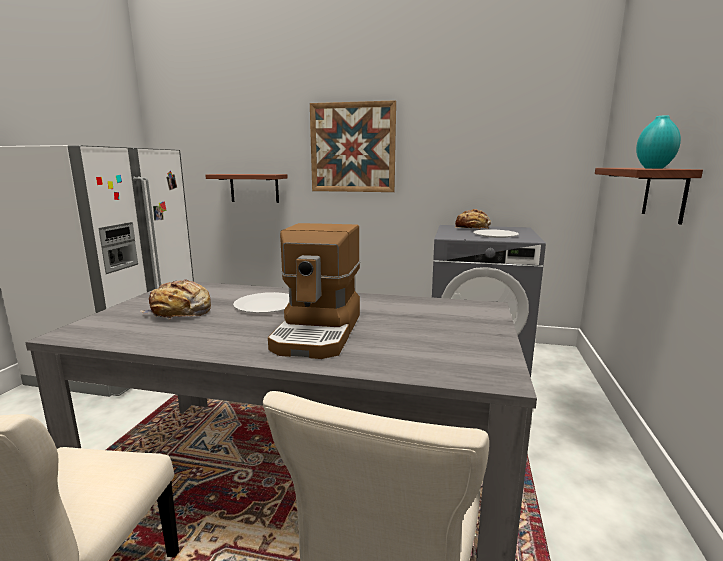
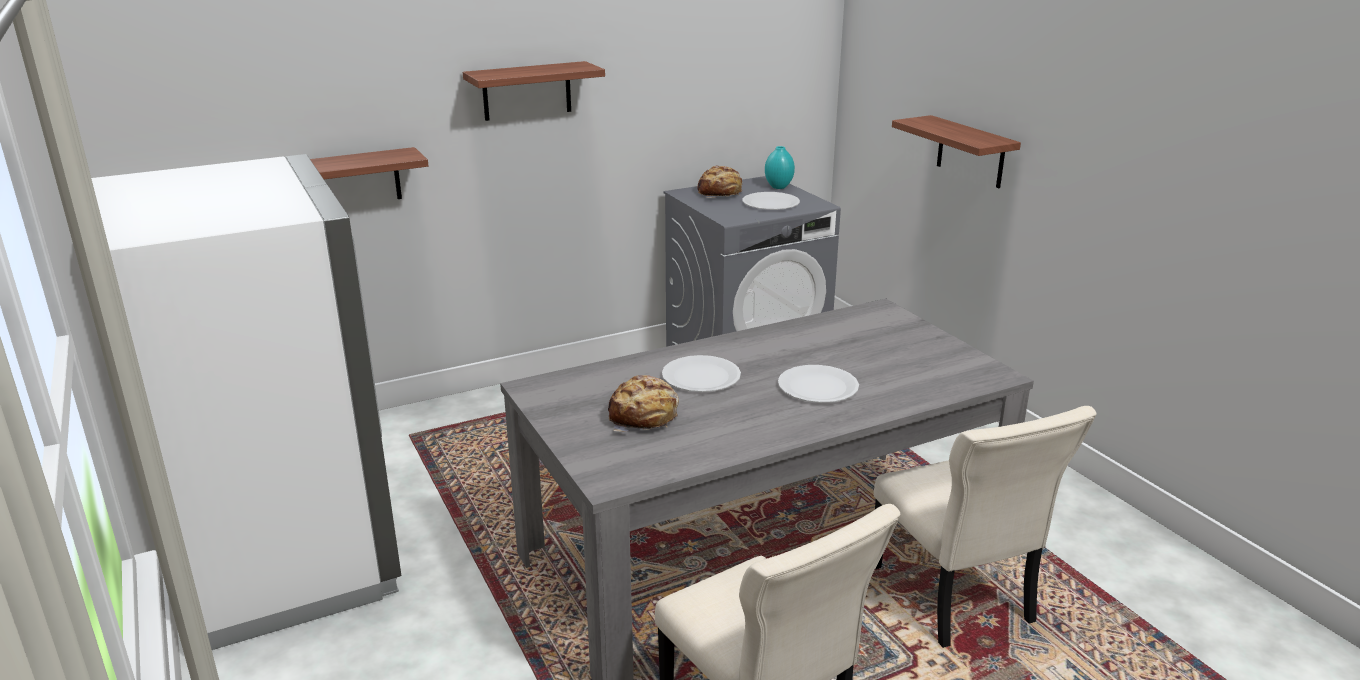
camera: 40 degrees left, 10 degrees up
coffee machine [268,223,360,359] -> white plate [778,365,859,403]
picture [310,100,396,192] -> shelf [463,61,605,121]
turquoise vase [636,115,681,169] -> turquoise vase moved to [765,146,795,189]

